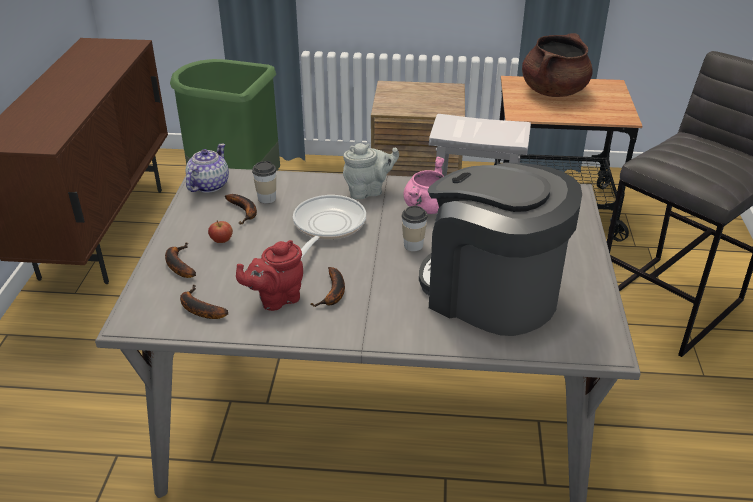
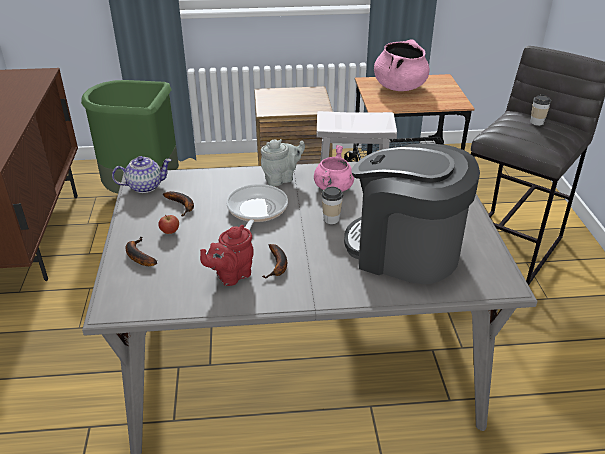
camera: 10 degrees left, 0 degrees up
banana [180,285,228,319] -> none
teapot [186,143,229,193] -> teapot turned 60 degrees clockwise [112,156,172,193]
cup [252,161,276,203] -> cup moved to [530,94,551,126]
brown cooking pot [522,33,592,97] -> pink cooking pot [374,39,429,91]

